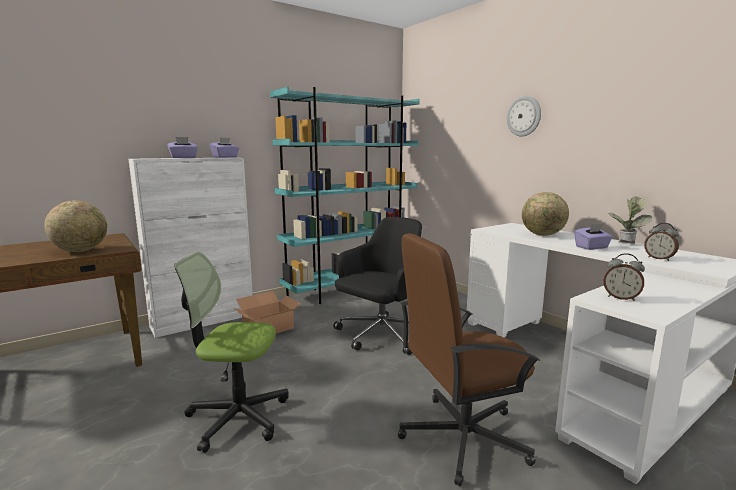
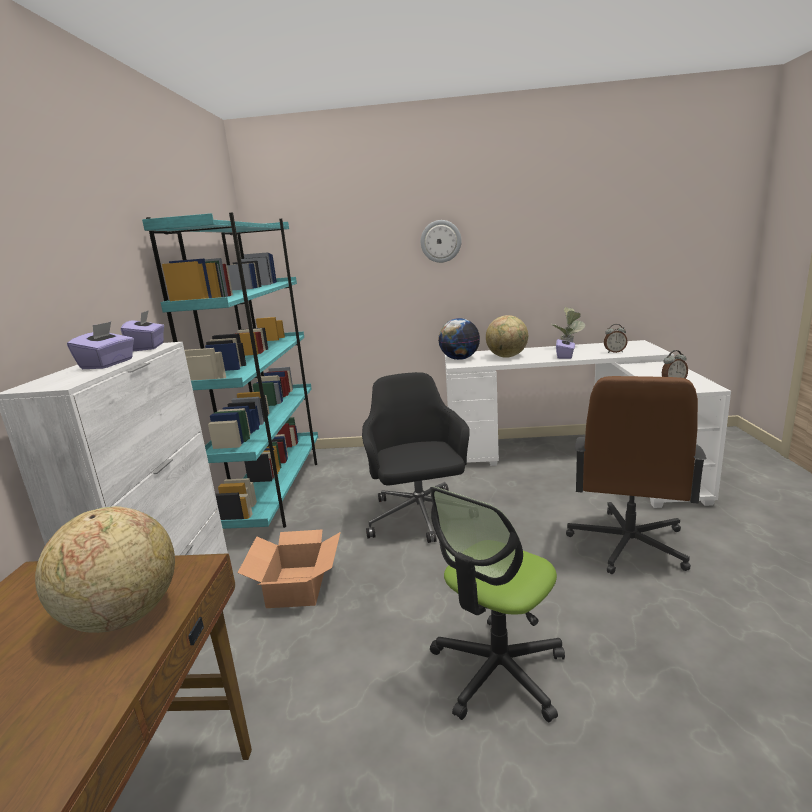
camera: 50 degrees left, 5 degrees up
none -> globe [438,318,480,360]

